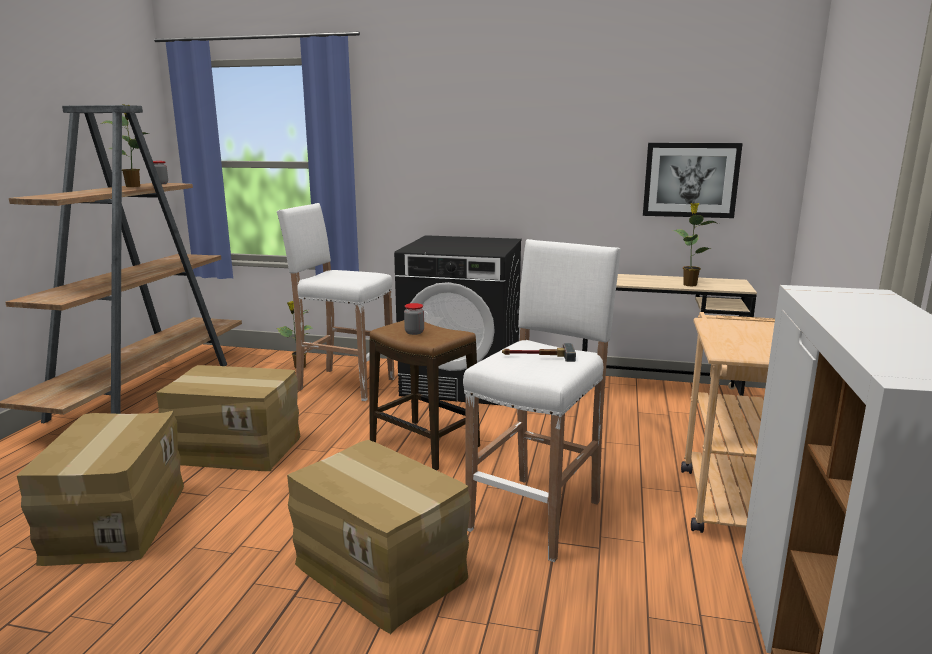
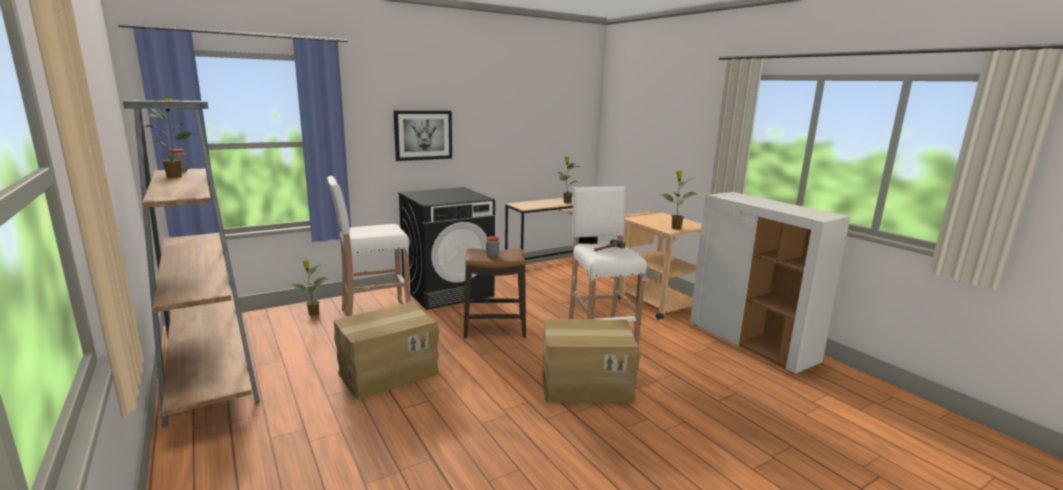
camera: 45 degrees left, 0 degrees up
cardboard box [17,411,184,566] -> none
picture [643,143,743,218] -> picture moved to [394,110,452,161]
none -> potted plant [661,171,698,230]

